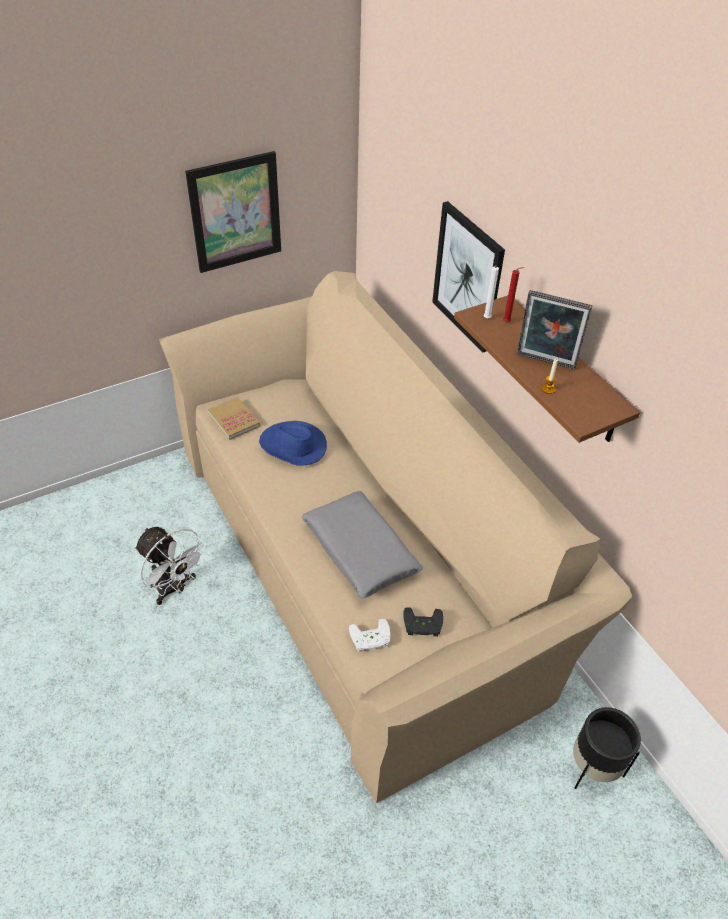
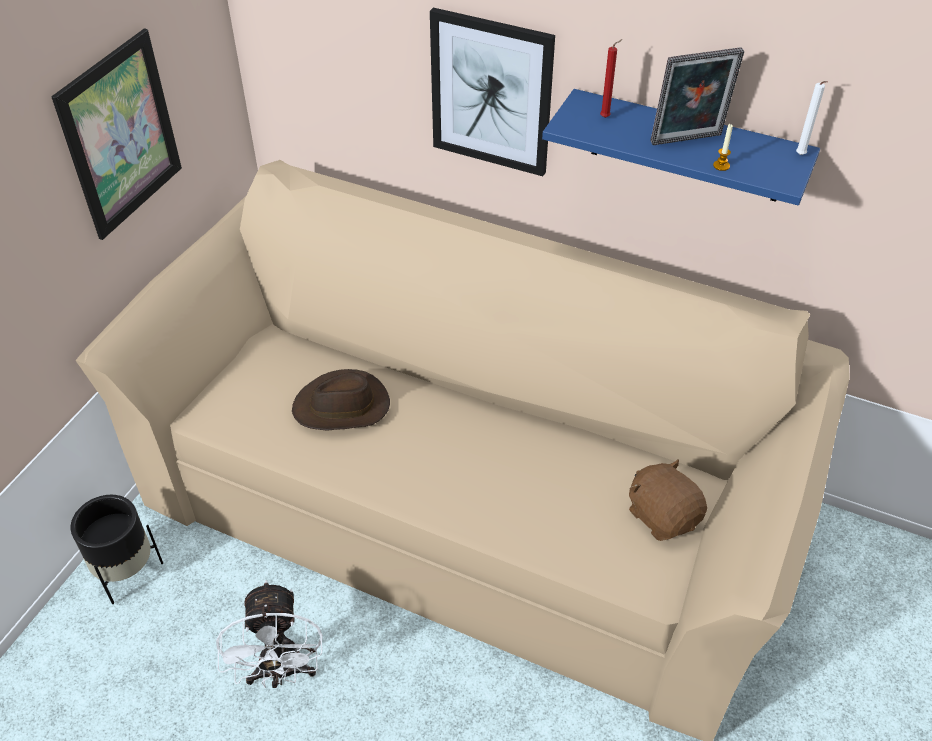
camera: 35 degrees left, 0 degrees up
white fan [135,527,207,605] -> white fan turned 75 degrees clockwise [216,580,323,688]
book [208,397,260,440] -> none
blue hat [259,421,327,466] -> brown hat [292,369,390,431]
grey pillow [302,491,423,599] -> none
white game controller [349,619,390,652] -> none
black game controller [403,607,443,636] -> brown plush toy [629,459,707,541]
brown shelf [454,295,640,443] -> blue shelf [542,89,820,206]
white candle [484,266,499,319] -> white candle moved to [796,81,828,155]
black planter [573,707,641,789] -> black planter moved to [71,495,163,604]

